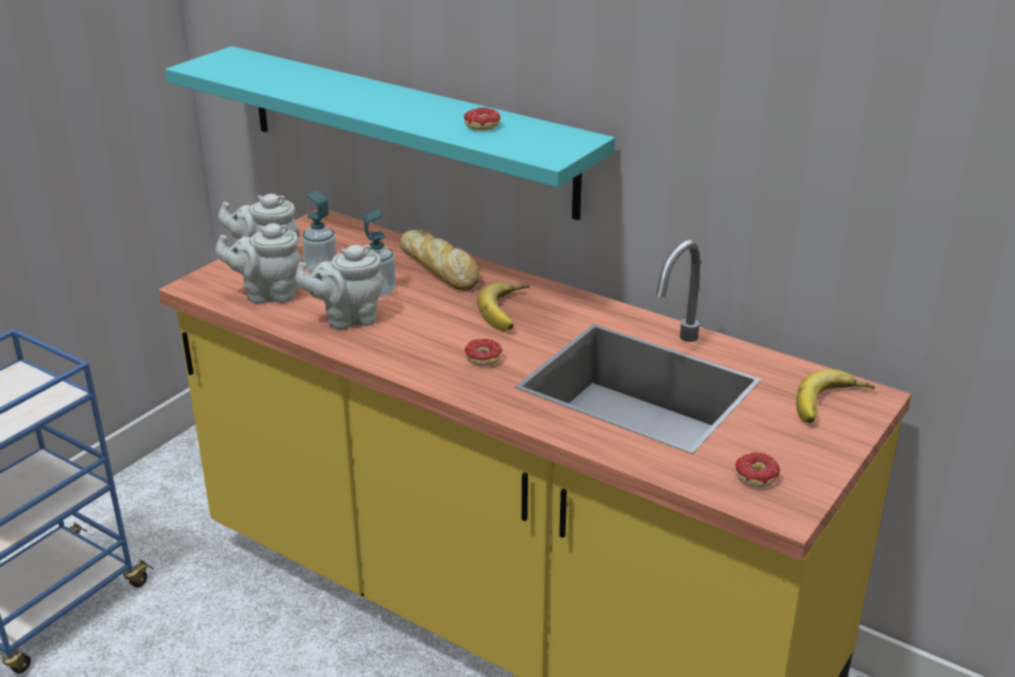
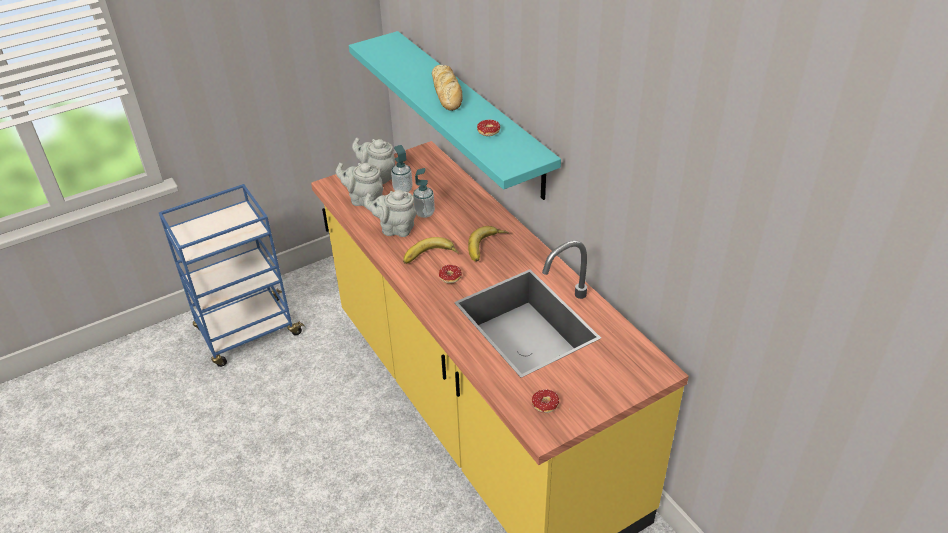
camera: 25 degrees right, 10 degrees up
bread [399,229,479,291] -> bread moved to [432,65,463,111]
banana [796,369,875,423] -> banana moved to [403,237,459,264]

